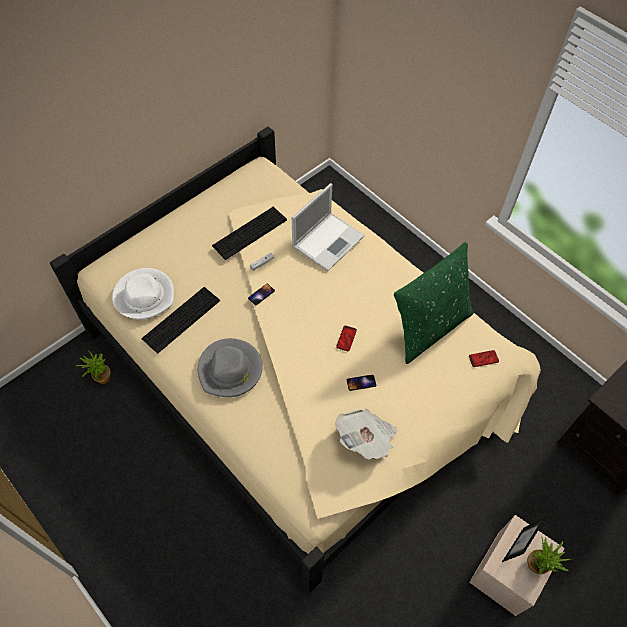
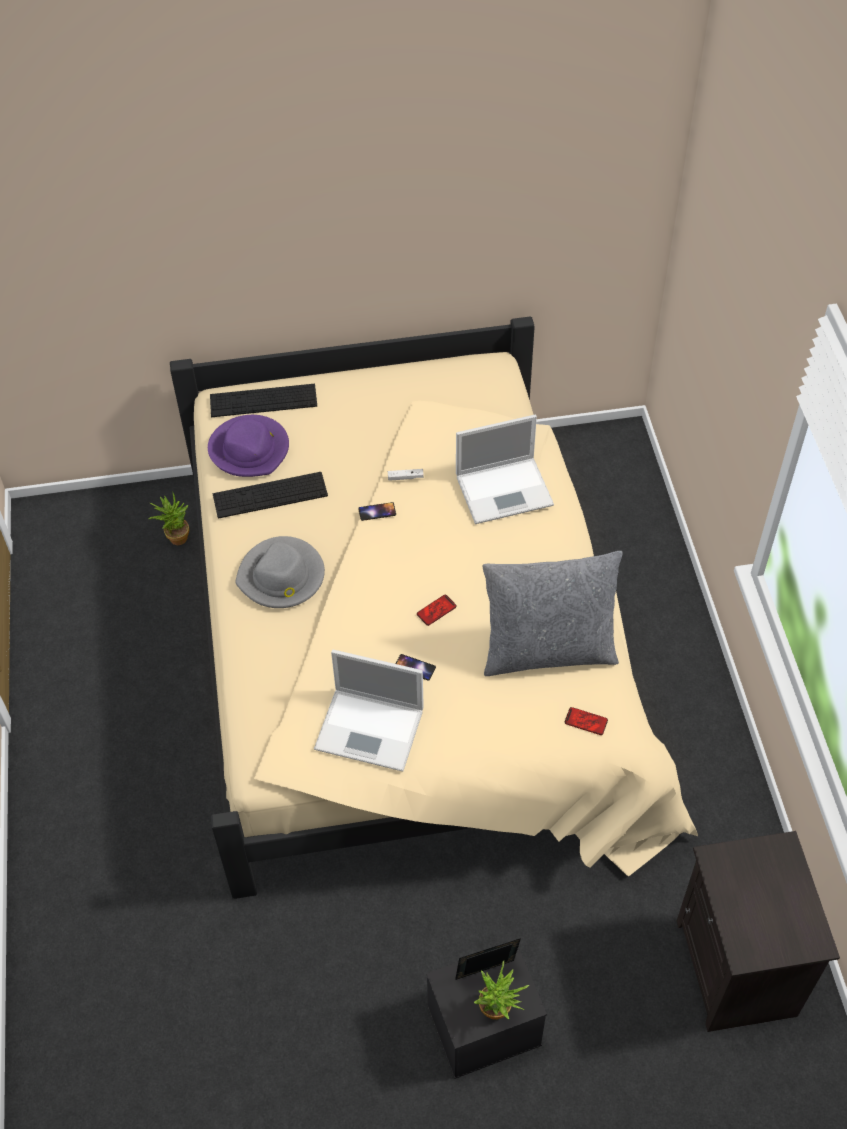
camera: 35 degrees right, 5 degrees down
white hat [112,268,174,320] -> purple hat [208,415,289,477]
keyboard [212,207,287,260] -> keyboard moved to [210,384,317,417]
newspaper [335,409,398,459] -> laptop [314,650,424,772]
green pillow [394,241,474,364] -> grey pillow [482,551,623,676]
beige storage box [469,515,565,616] -> black storage box [426,947,547,1079]

